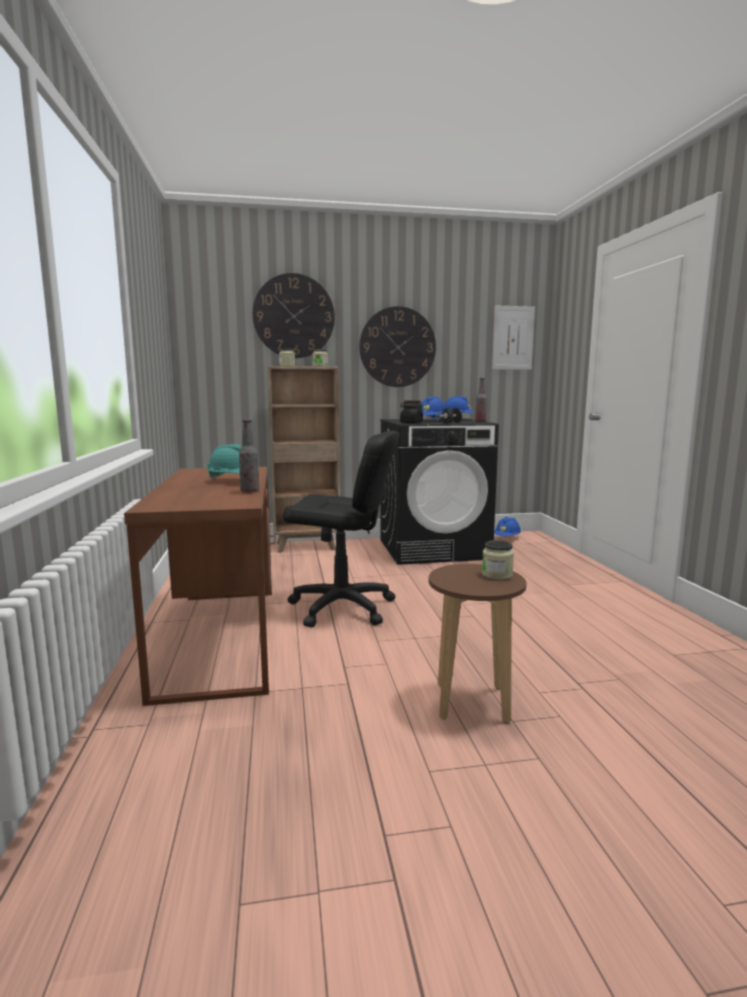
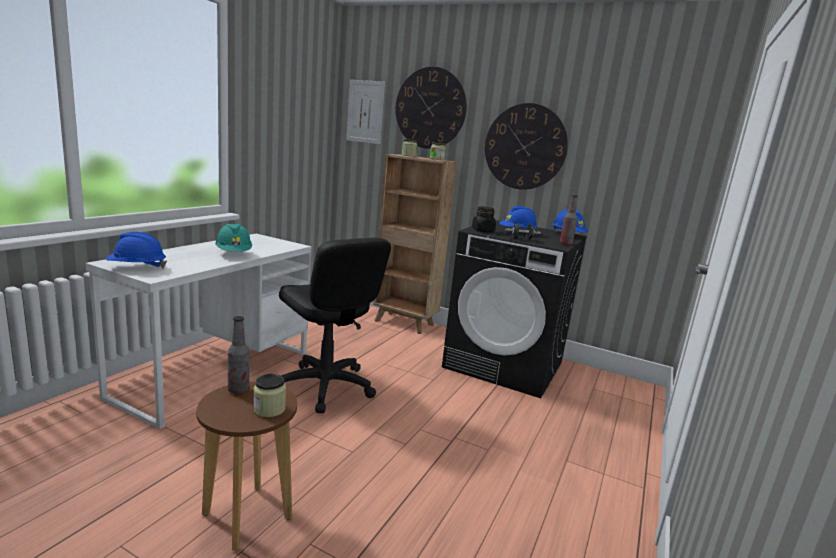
camera: 35 degrees right, 5 degrees up
brown desk [124,467,276,706] -> white desk [86,234,311,429]
bottle [239,420,259,493] -> bottle moved to [228,316,249,394]
picture [492,306,535,370] -> picture moved to [346,80,385,144]
blue hard hat [494,517,521,536] -> blue hard hat moved to [105,232,167,268]

